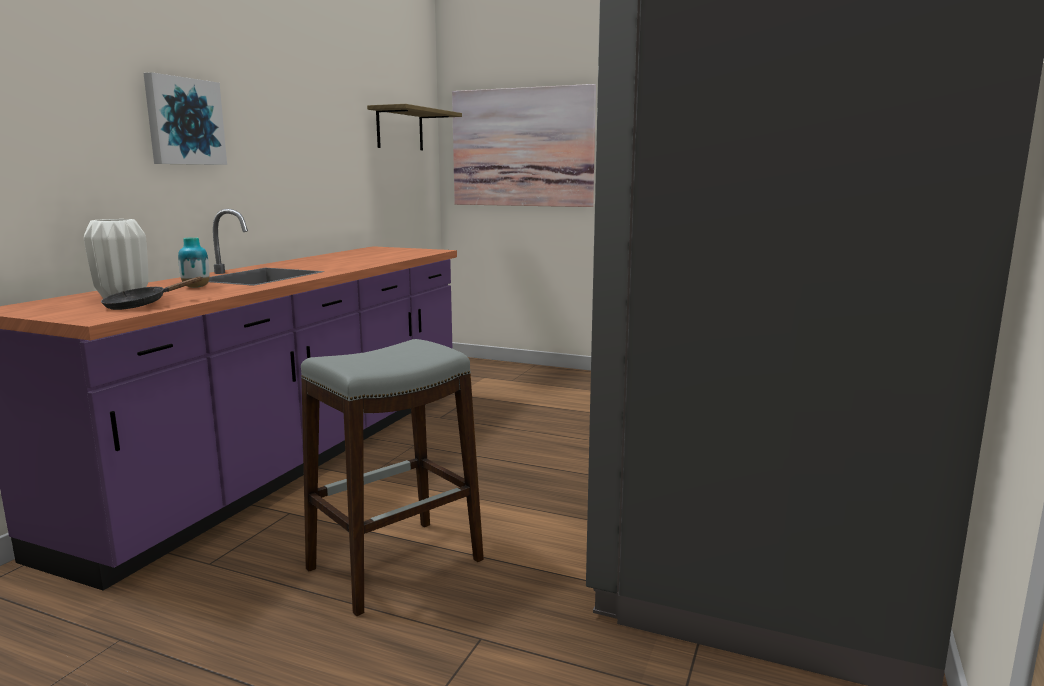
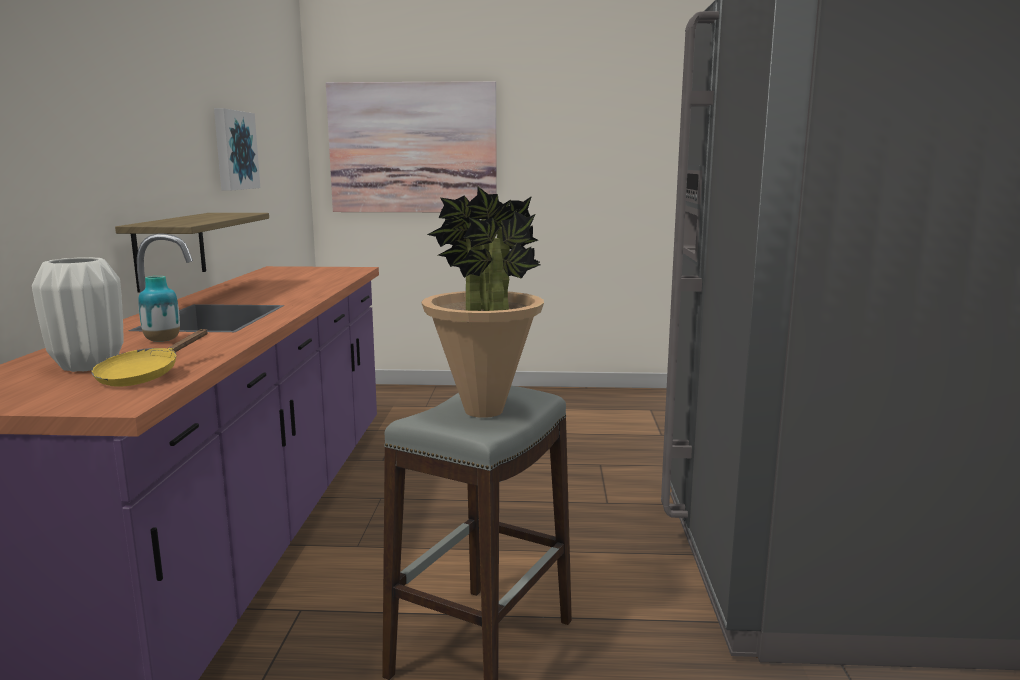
camera: 20 degrees left, 0 degrees up
black frying pan [101,276,203,310] -> yellow frying pan [91,329,208,387]
picture [143,72,227,165] -> picture moved to [214,108,260,191]
shelf [367,104,462,150] -> shelf moved to [115,213,269,292]
none -> potted plant [421,187,544,418]

